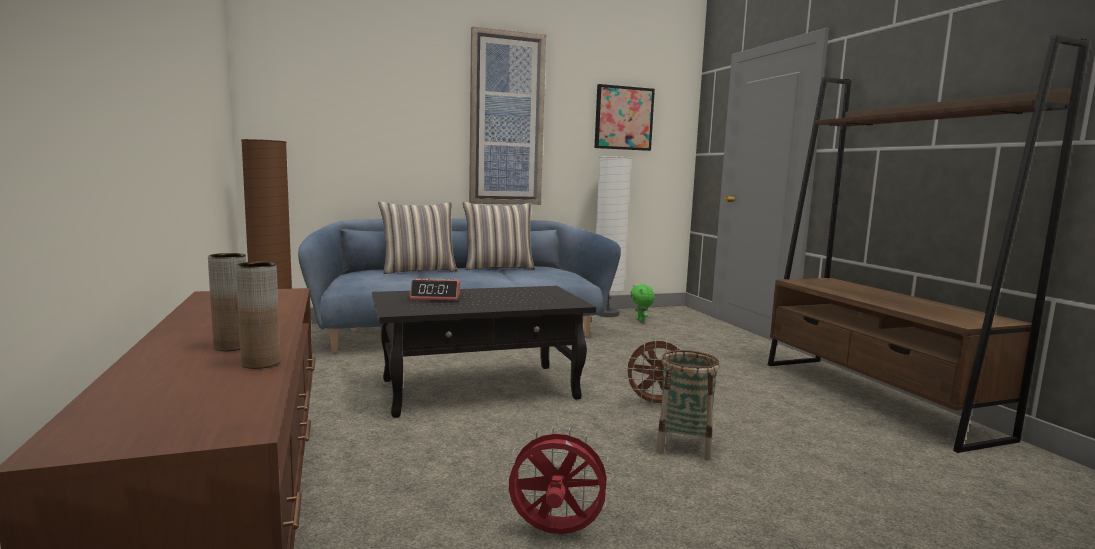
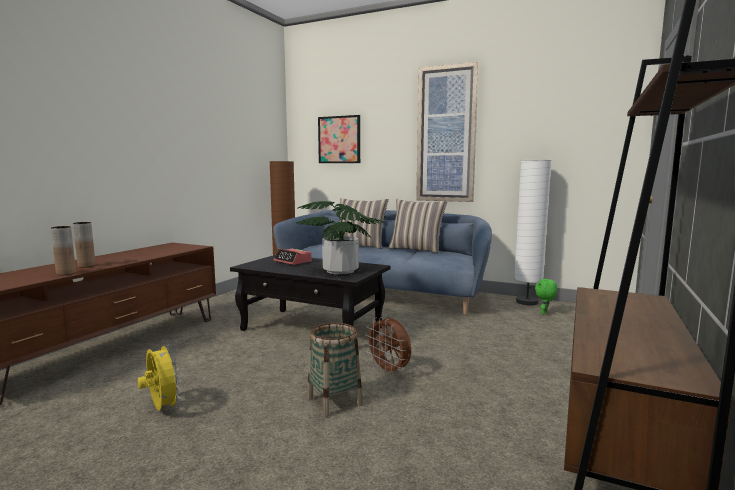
camera: 45 degrees right, 0 degrees up
red fan [506,426,614,534] -> yellow fan [138,342,182,411]
picture [595,84,655,151] -> picture moved to [318,115,360,163]
none -> potted plant [296,201,384,274]

